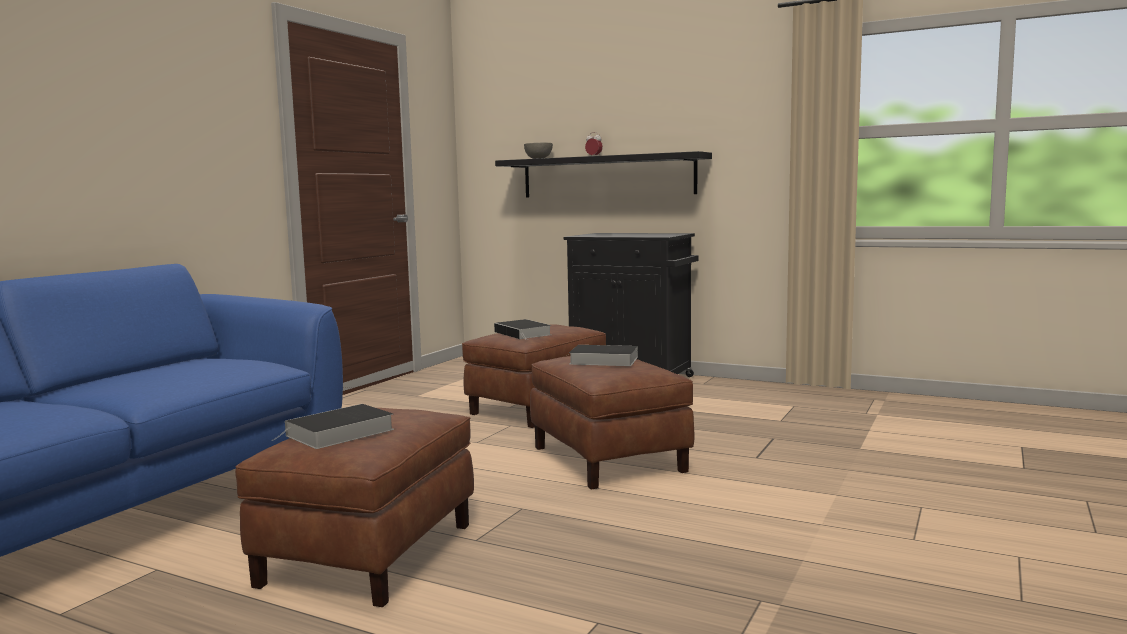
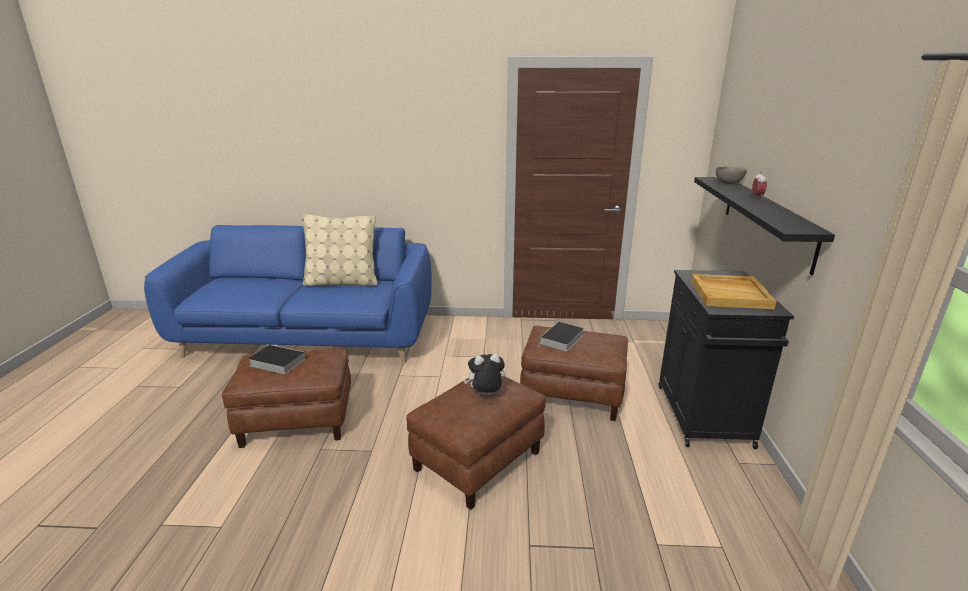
camera: 65 degrees right, 15 degrees up
book [569,345,638,366] -> plush toy [464,354,505,395]
none -> beige pillow [302,214,378,286]
none -> beige tray [691,274,776,309]

